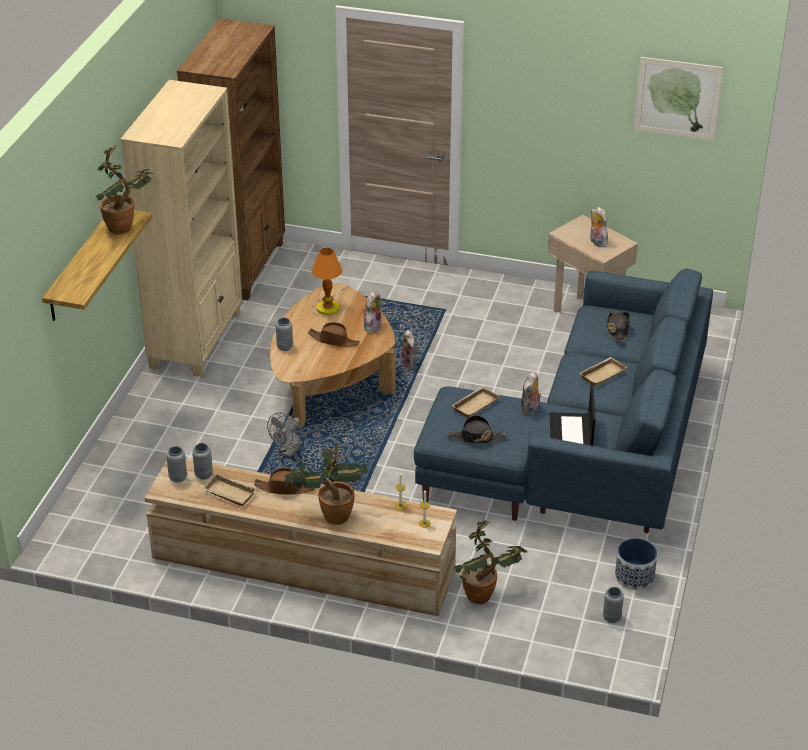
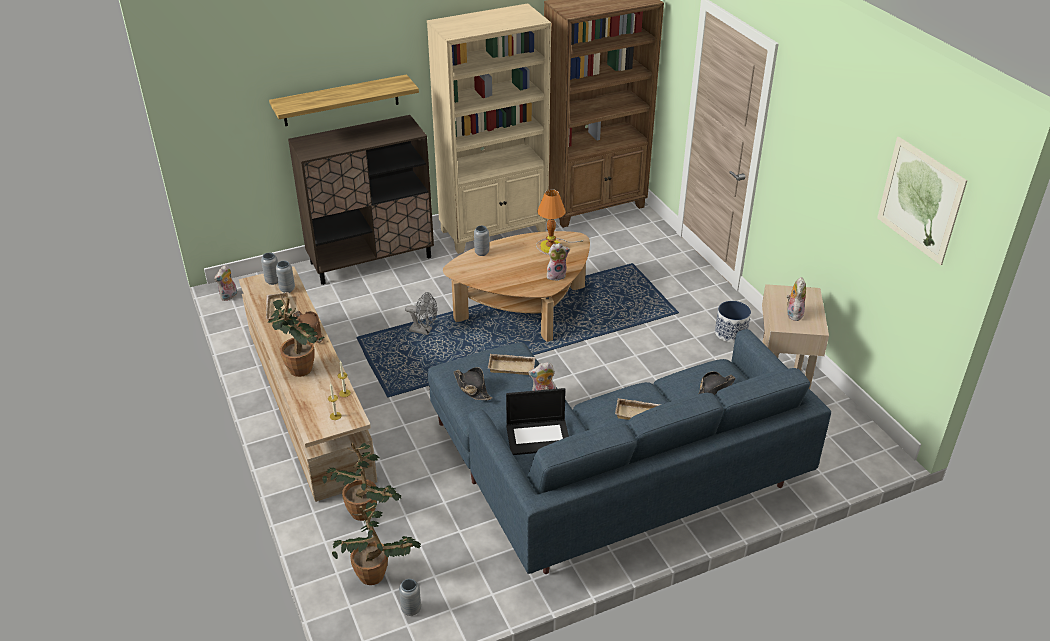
camera: 50 degrees right, 0 degrees up
potted plant [95,145,154,234] -> potted plant moved to [332,502,421,585]
grey fan [267,412,302,457] -> grey fan turned 150 degrees counterclockwise [405,292,437,335]
brown hat [308,322,360,347] -> none
plush toy [401,330,419,370] -> plush toy moved to [214,265,237,301]
laptop [550,384,595,446] -> laptop turned 150 degrees counterclockwise [506,388,569,455]
planter [615,538,657,590] -> planter moved to [715,301,751,343]
none -> brown cabinet [288,115,434,285]

